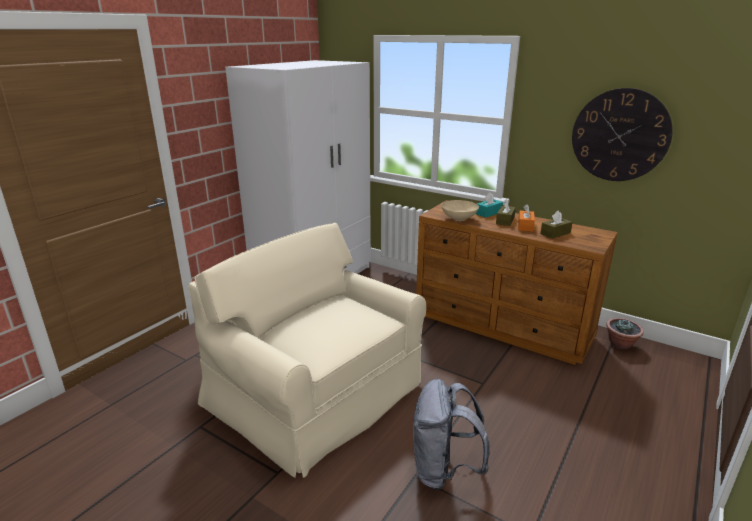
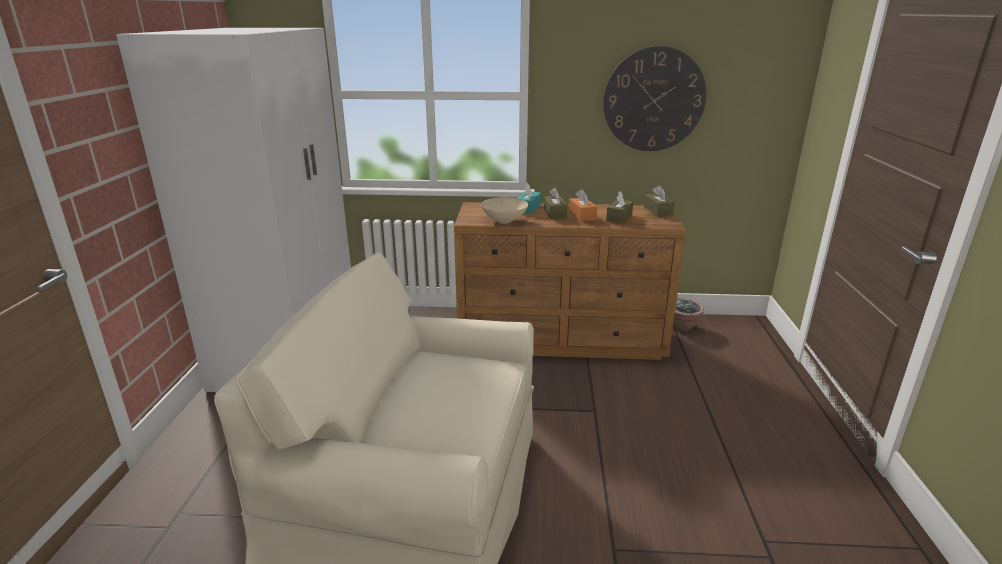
camera: 30 degrees left, 0 degrees up
grey backpack [413,379,490,490] -> none
none -> brown tissue box [644,185,675,217]

